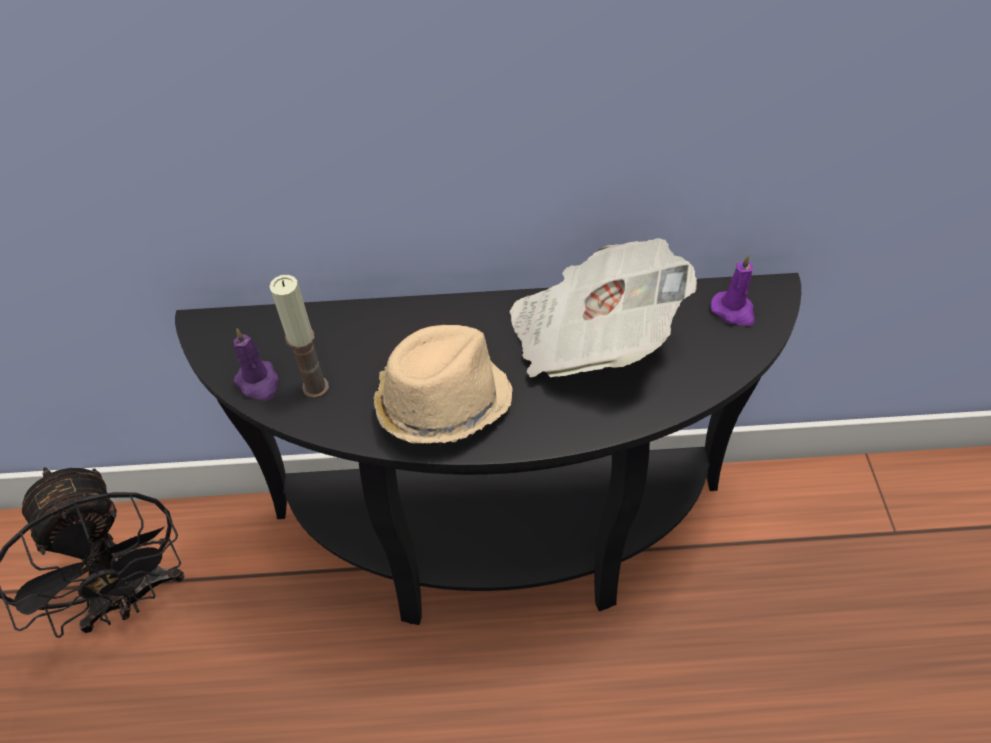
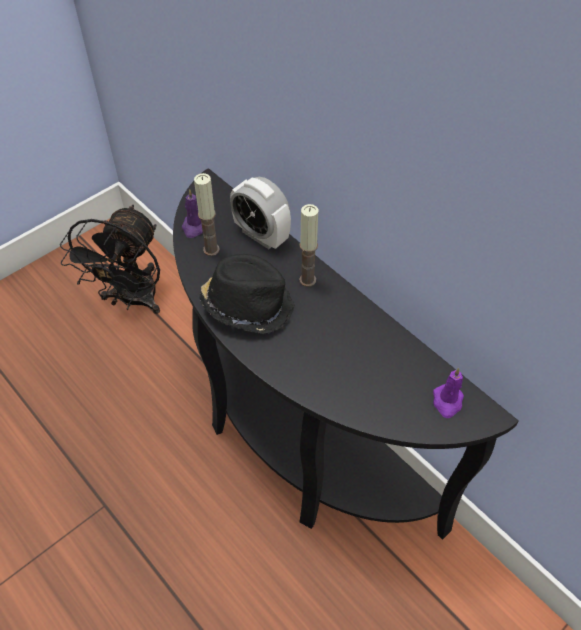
camera: 50 degrees right, 0 degrees up
beige hat [373,325,513,443] -> black hat [199,254,295,334]
newspaper [510,238,697,377] -> none
none -> alarm clock [230,177,291,249]
none -> candle [299,204,319,287]

